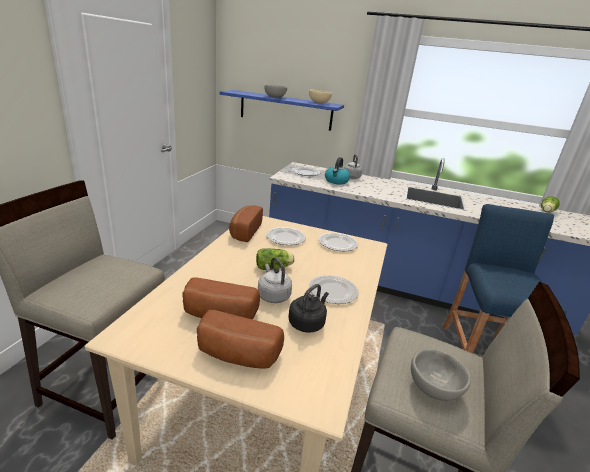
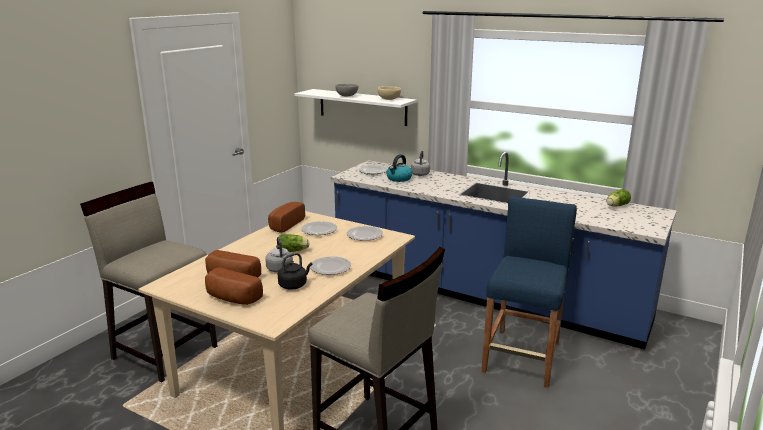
camera: 15 degrees right, 5 degrees down
blue shelf [219,90,344,131] -> white shelf [294,89,417,126]
grey bowl [411,349,471,401] -> none

